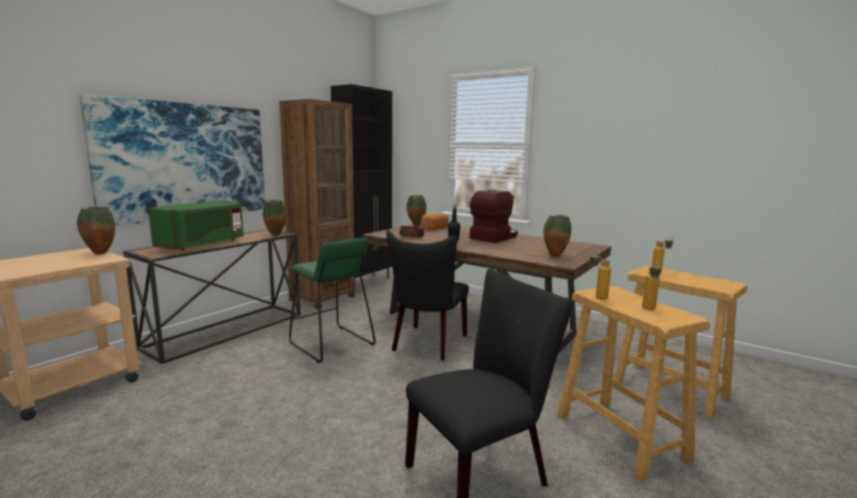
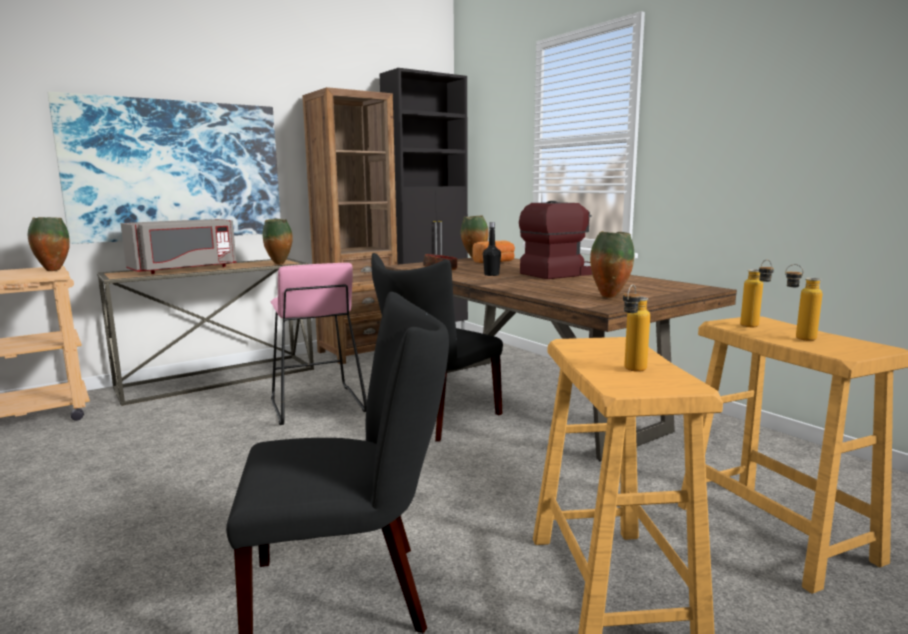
camera: 20 degrees right, 0 degrees up
green microwave [148,200,244,250] -> grey microwave [121,219,237,274]
green stool [289,237,376,363] -> pink stool [271,263,367,425]
bottle [589,251,611,300] -> bottle moved to [785,264,822,341]

